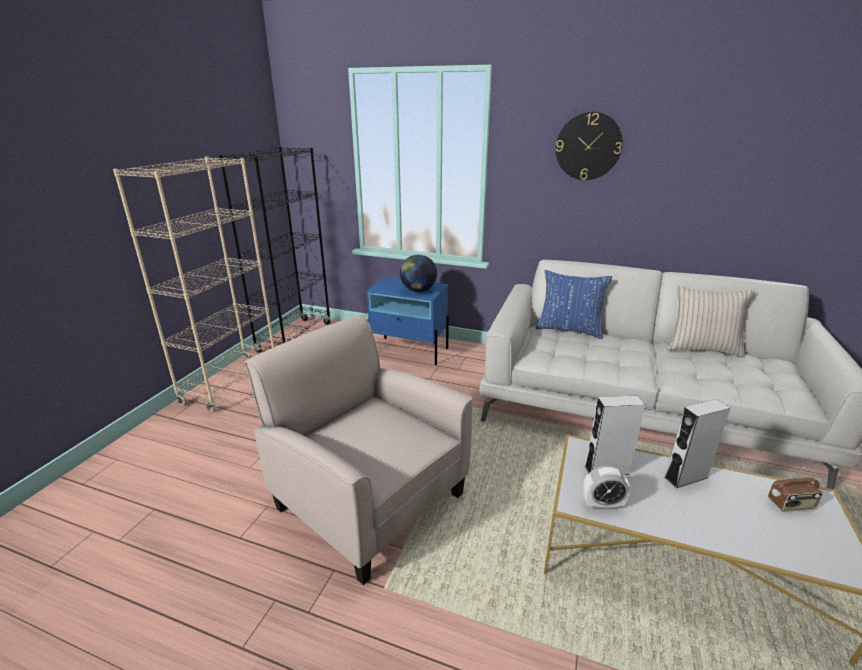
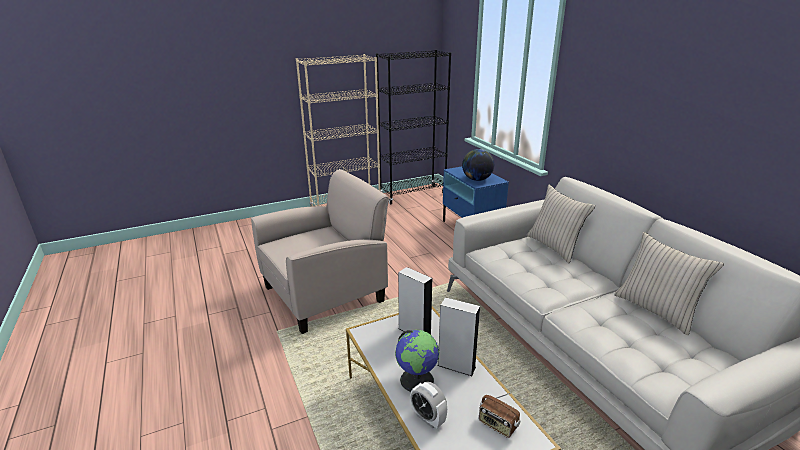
camera: 45 degrees right, 0 degrees up
beige armchair [245,315,473,585] -> beige armchair turned 60 degrees clockwise [251,169,389,334]
blue pillow [536,270,612,339] -> beige pillow [527,185,596,263]
wall clock [556,112,623,180] -> none
alarm clock [583,465,630,510] -> alarm clock moved to [411,382,447,428]
none -> globe [395,330,440,392]

